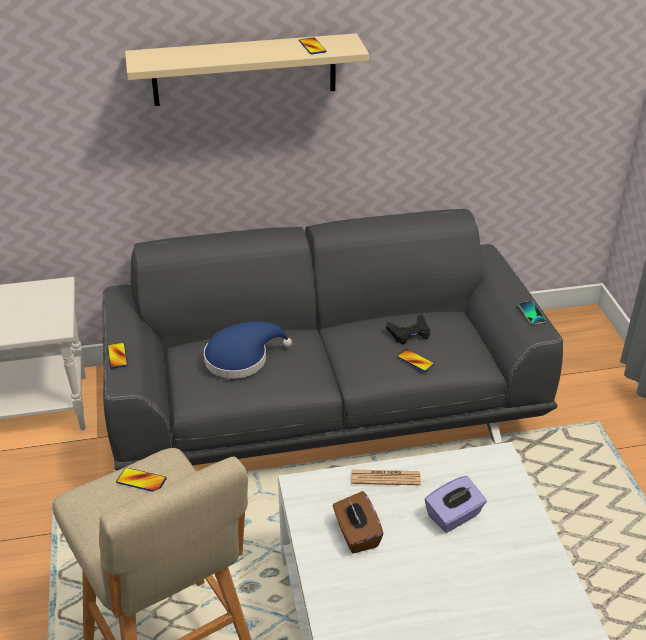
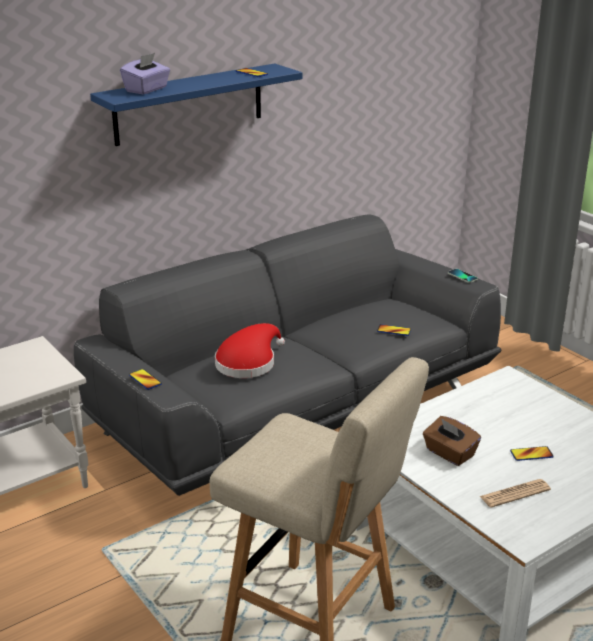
camera: 25 degrees left, 10 degrees down
phone [116,468,167,492] -> phone moved to [510,446,554,461]
beige shelf [125,33,369,106] -> blue shelf [90,64,302,146]
blue hat [204,322,292,379] -> red hat [215,323,285,378]
newspaper [351,470,421,485] -> newspaper moved to [480,479,551,508]
black game controller [386,314,430,344] -> none
purple tissue box [425,476,487,533] -> purple tissue box moved to [120,53,170,94]

